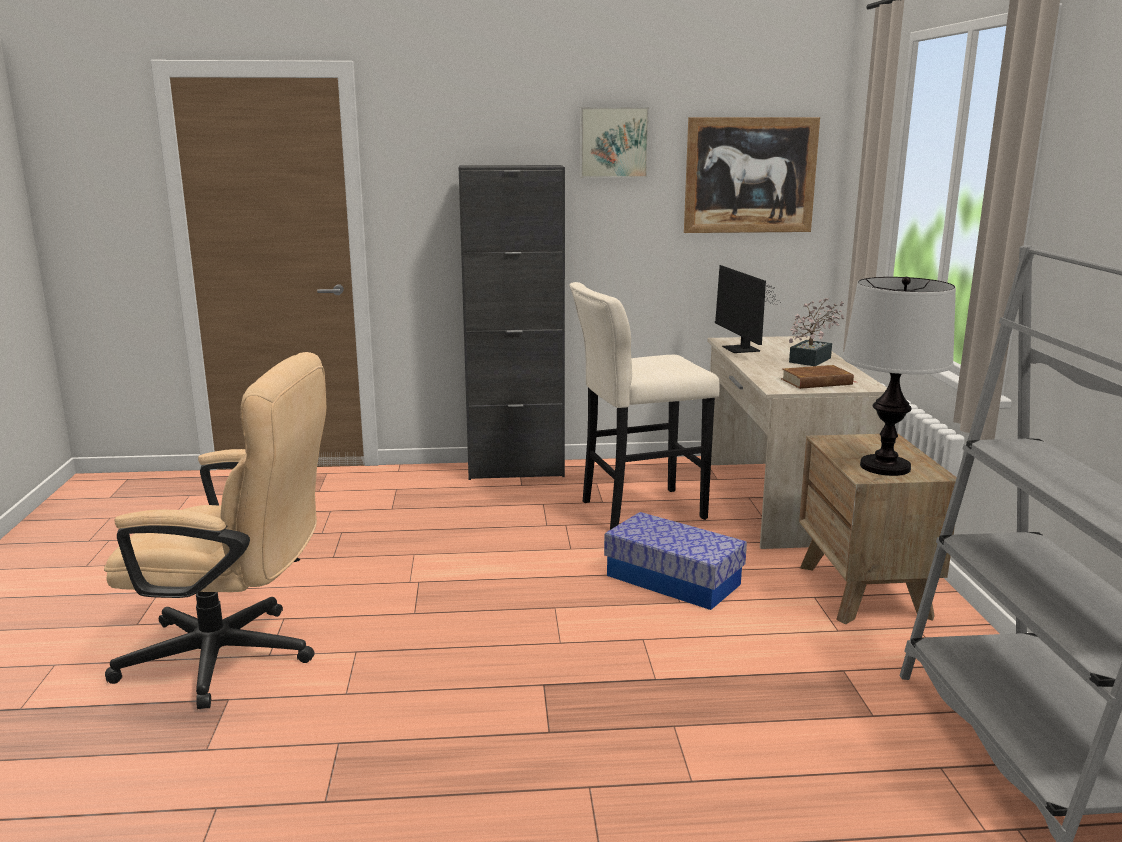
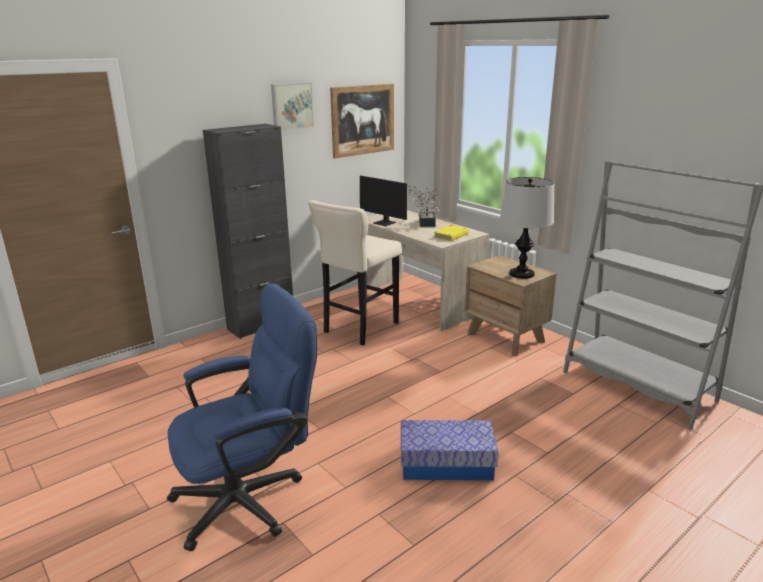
camera: 35 degrees left, 5 degrees up
beige office chair [104,352,326,709] -> blue office chair [167,284,317,552]
storage box [604,512,747,610] -> storage box moved to [401,420,499,480]
brown book [781,365,857,389] -> yellow book [433,225,469,241]

